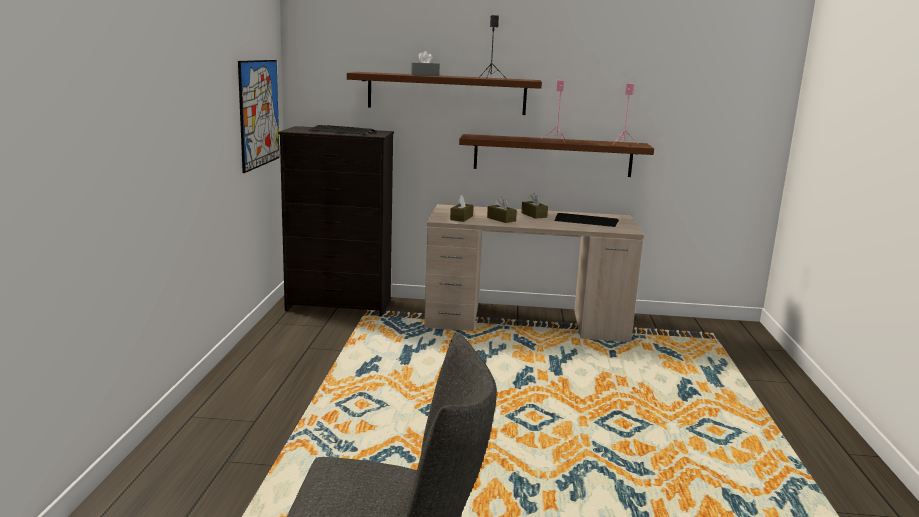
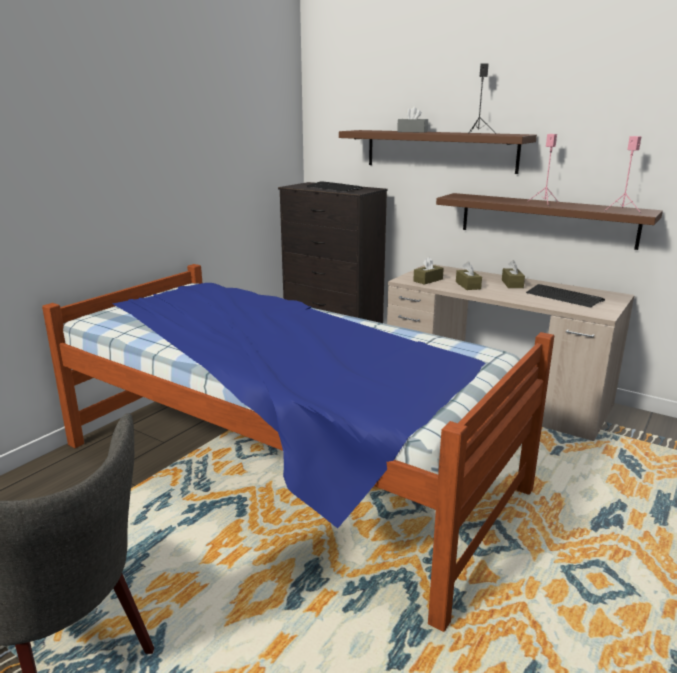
camera: 30 degrees right, 5 degrees up
picture [238,60,279,173] -> none
none -> bed [42,264,554,632]

